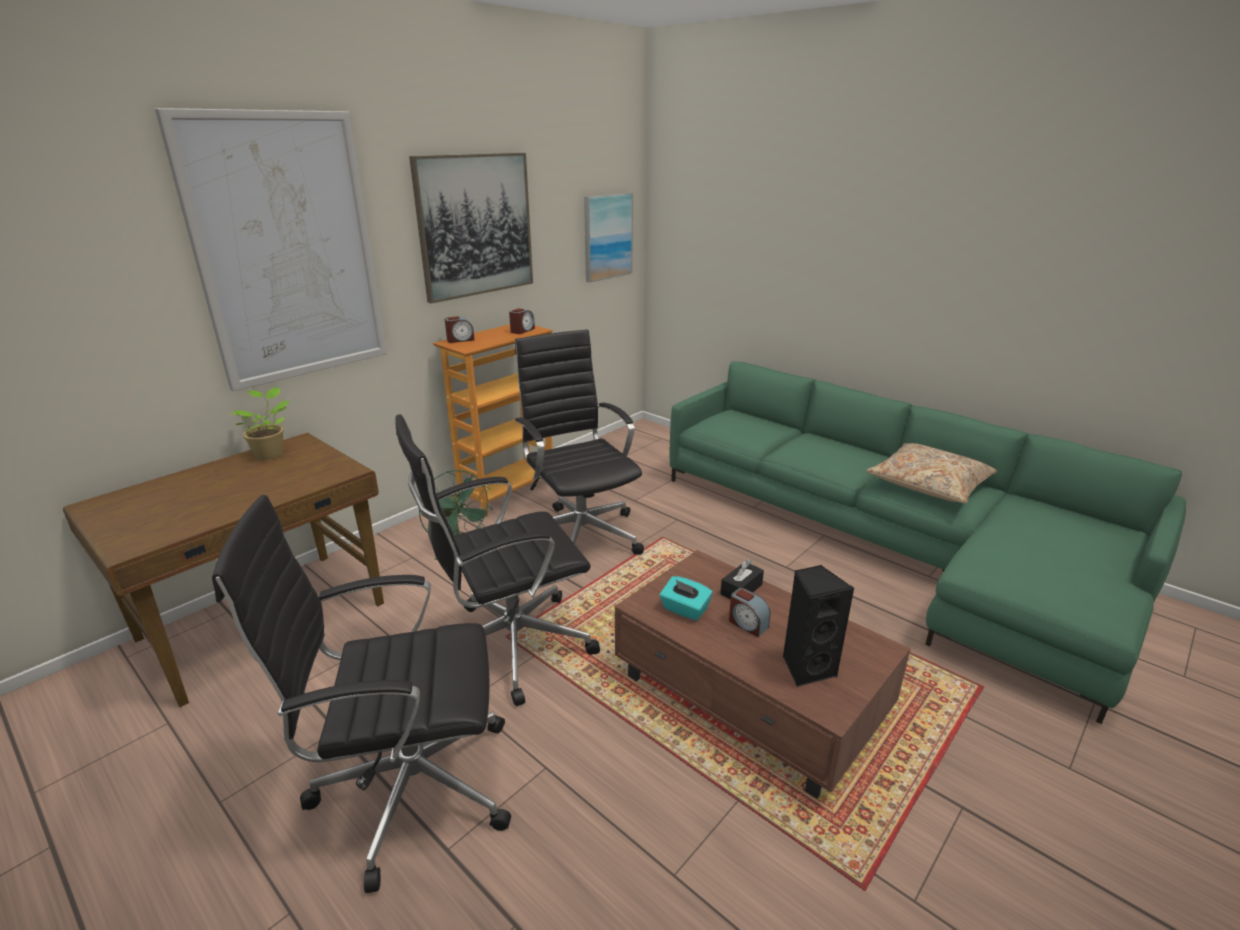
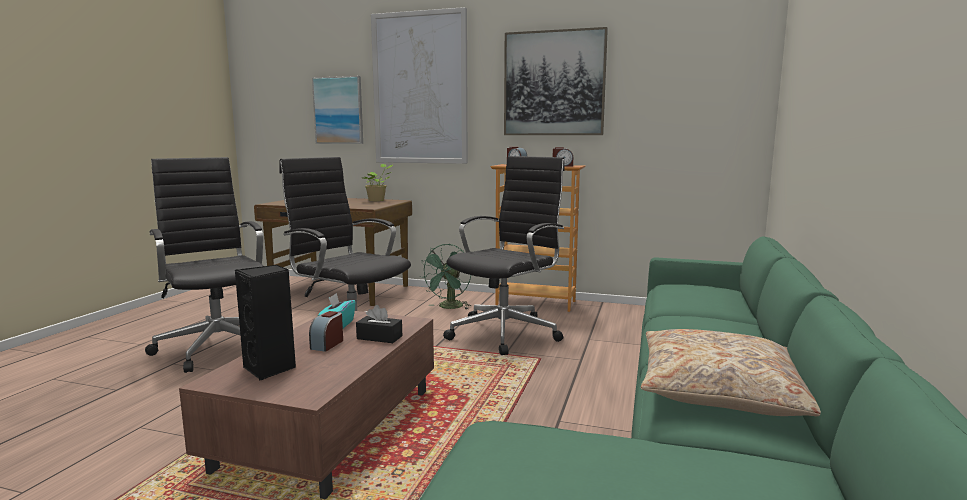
camera: 65 degrees right, 15 degrees down
picture [584,193,633,283] -> picture moved to [312,76,363,144]

